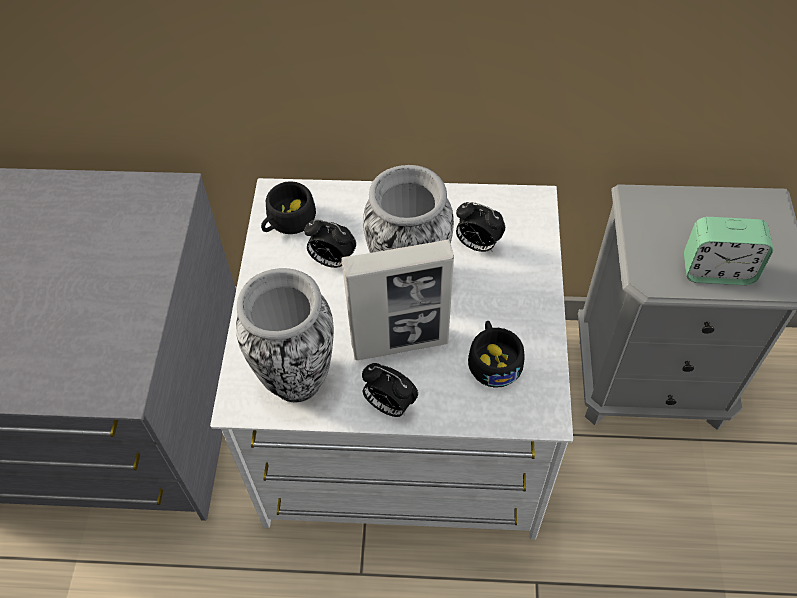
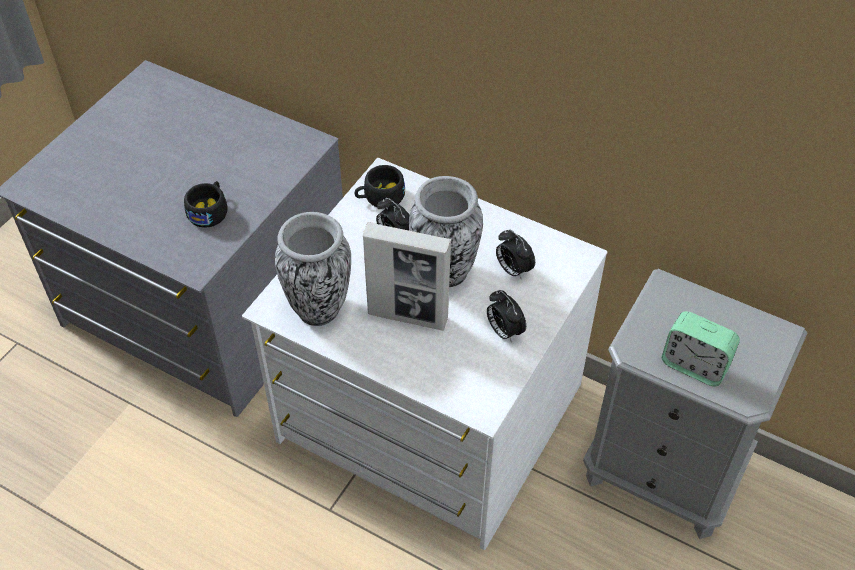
camera: 25 degrees right, 5 degrees down
alarm clock [362,363,418,417] -> alarm clock moved to [487,290,526,343]
black cup [468,321,524,388] -> black cup moved to [184,181,228,228]

